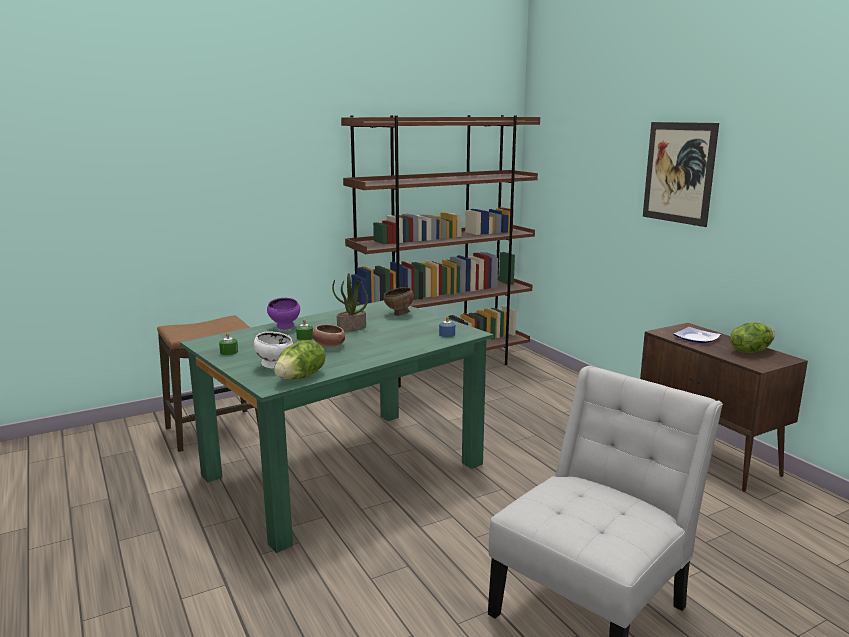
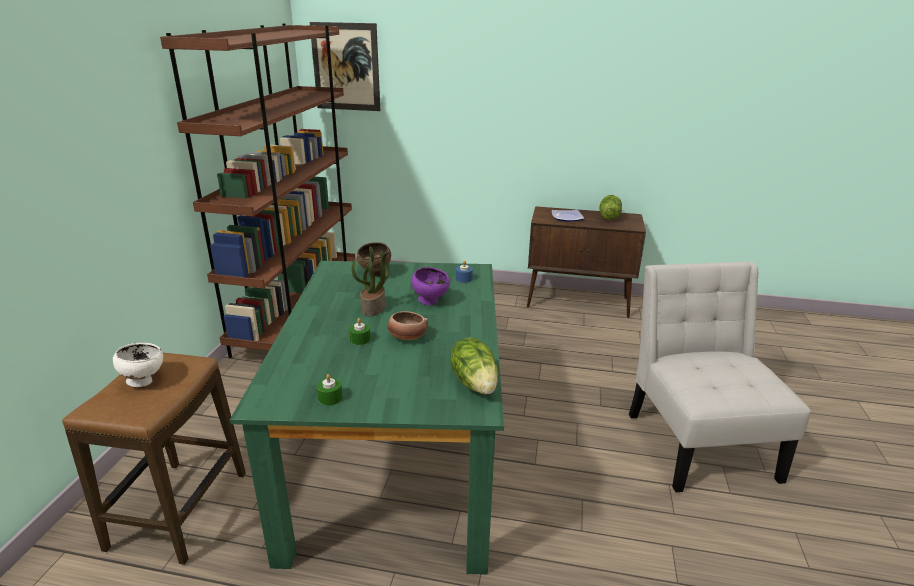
camera: 50 degrees left, 10 degrees up
white bowl [254,331,293,369] -> white bowl moved to [113,343,163,387]
purple bowl [267,298,300,330] -> purple bowl moved to [412,267,450,305]
picture [643,122,719,227] -> picture moved to [310,22,380,111]

